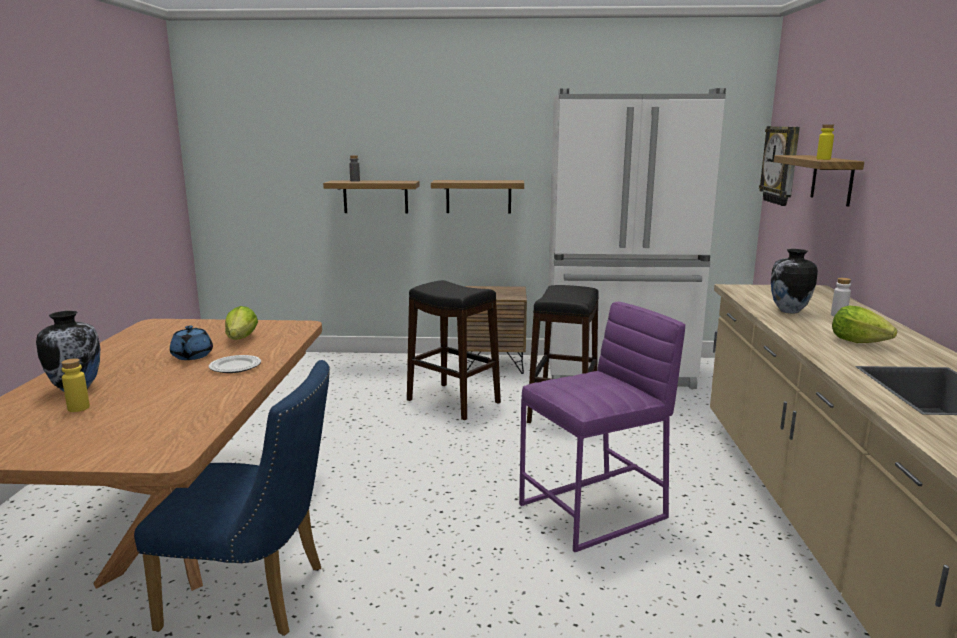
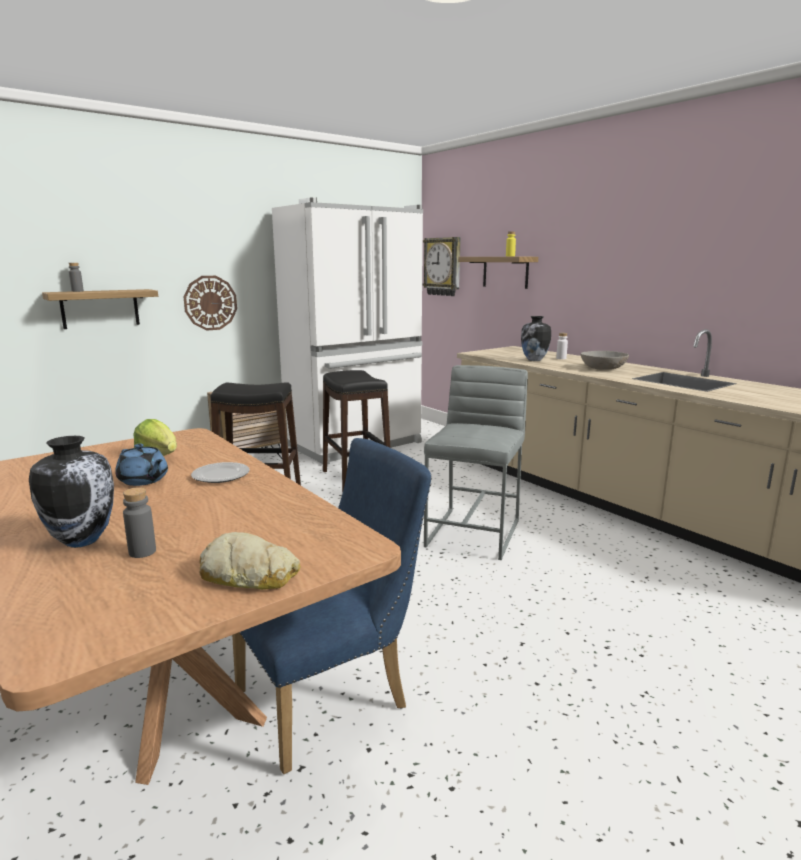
camera: 40 degrees left, 0 degrees up
yellow bottle [61,358,90,412] -> grey bottle [123,487,156,558]
shelf [431,180,524,214] -> wall clock [183,276,237,331]
purple stool [519,302,685,552] -> grey stool [424,365,528,560]
lettuce [832,306,897,343] -> grey bowl [581,351,629,370]
none -> bread [200,532,300,590]

